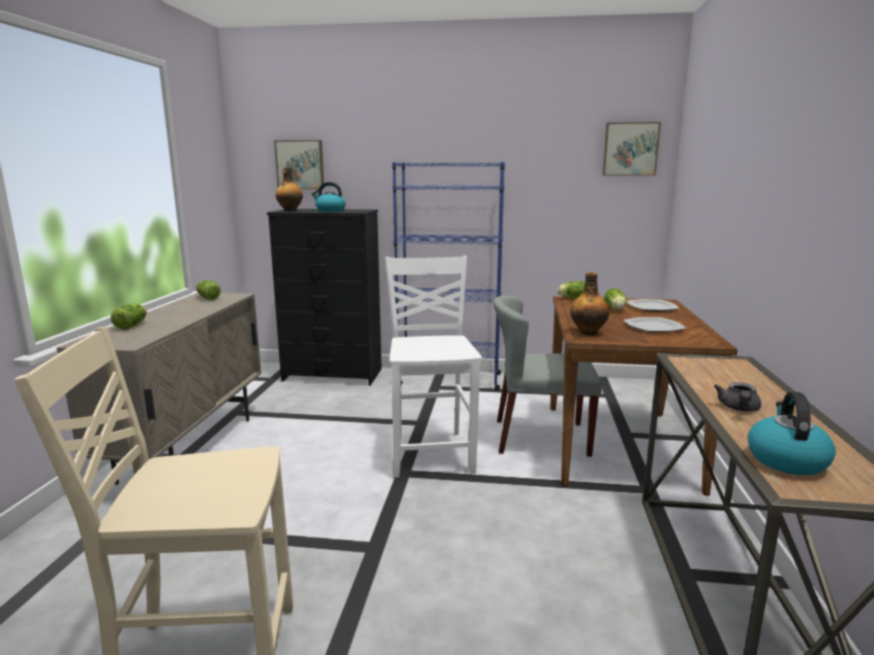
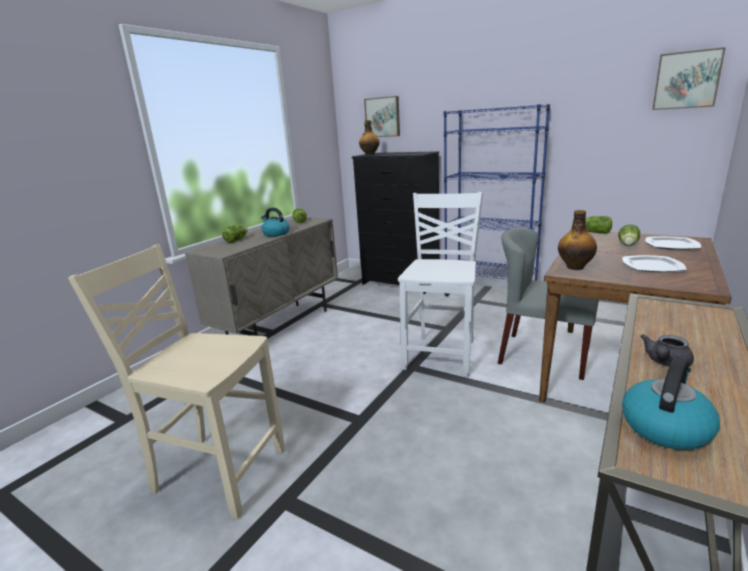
camera: 25 degrees right, 5 degrees up
kettle [312,182,346,212] -> kettle moved to [261,207,290,237]

